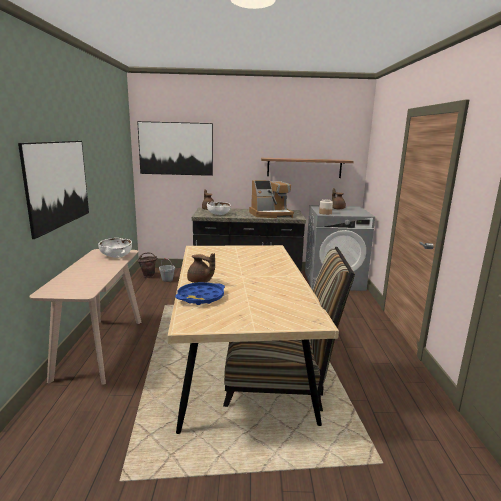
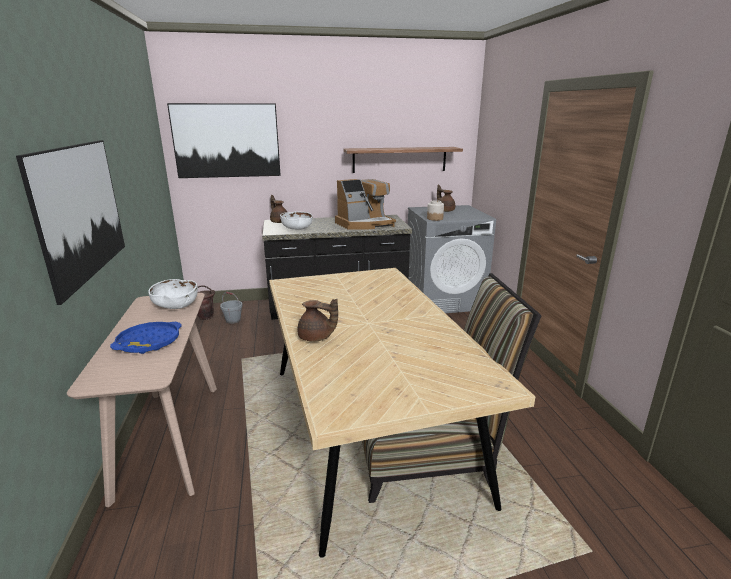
camera: 10 degrees left, 5 degrees up
blue tray [175,282,225,305] -> blue tray moved to [110,322,182,354]

